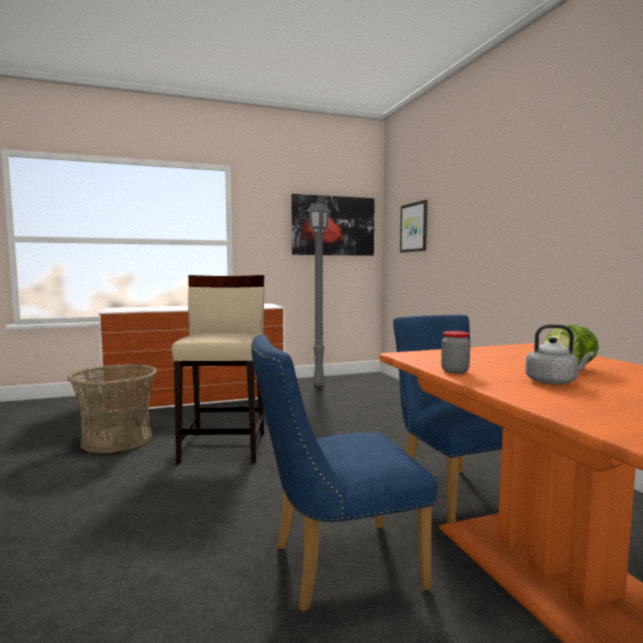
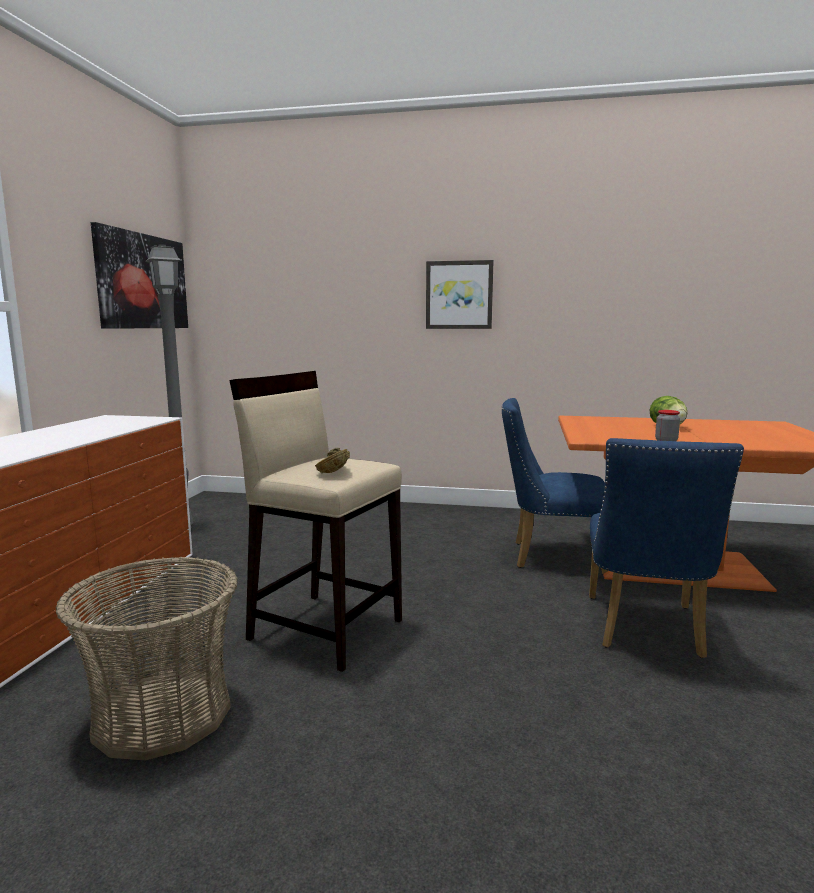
camera: 60 degrees left, 5 degrees up
picture [400,200,428,253] -> picture moved to [426,260,494,329]
grey kettle [525,324,594,385] -> none
none -> brown bowl [315,448,350,473]

